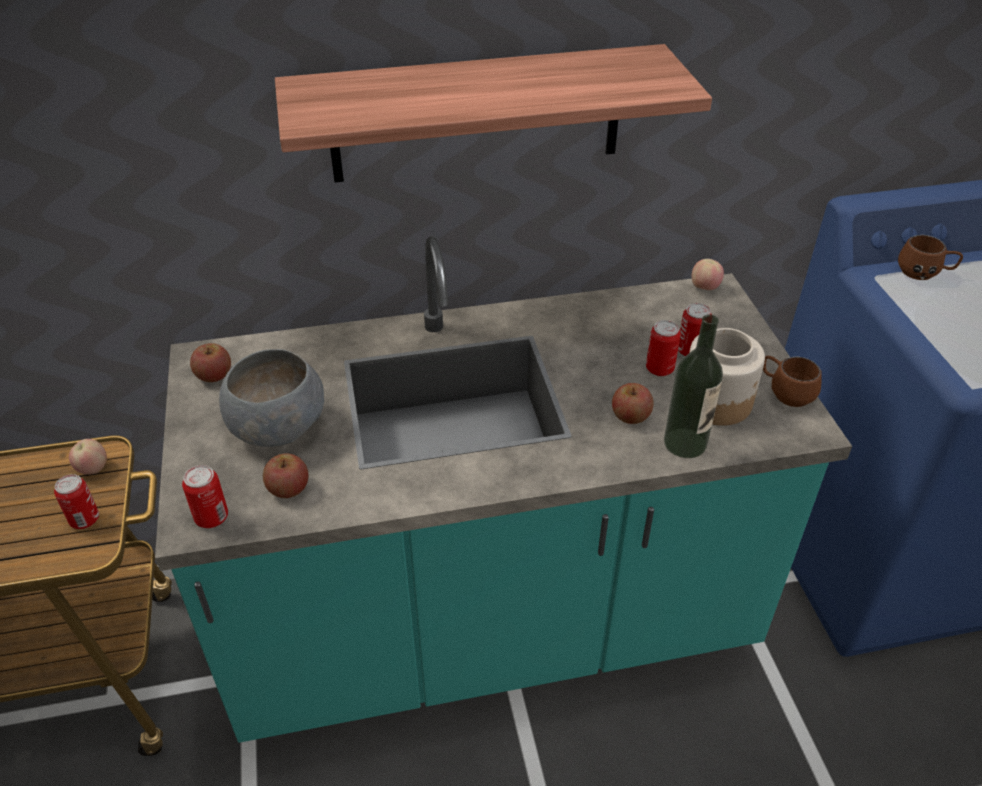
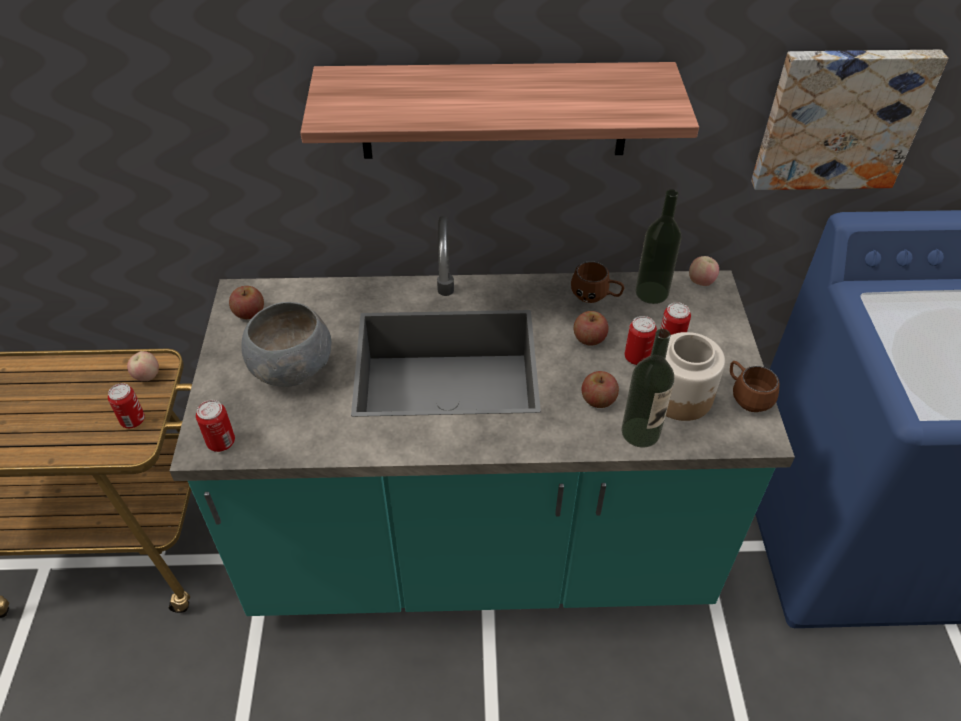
camera: 10 degrees right, 5 degrees up
apple [263,453,309,498] -> apple moved to [574,311,609,346]
brown mug [898,235,963,280] -> brown mug moved to [571,261,624,303]
none -> bottle [635,189,681,304]
none -> picture [751,50,948,190]

